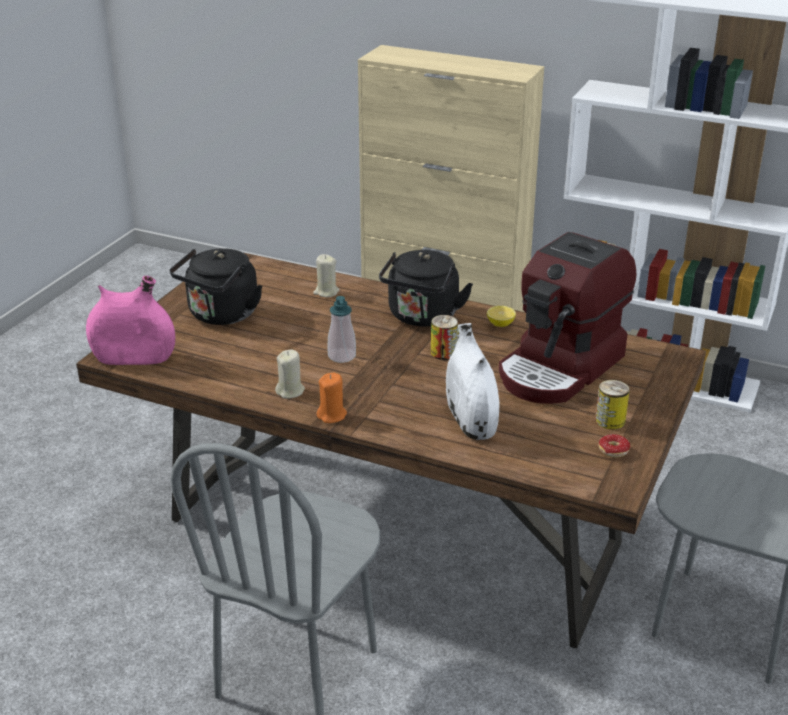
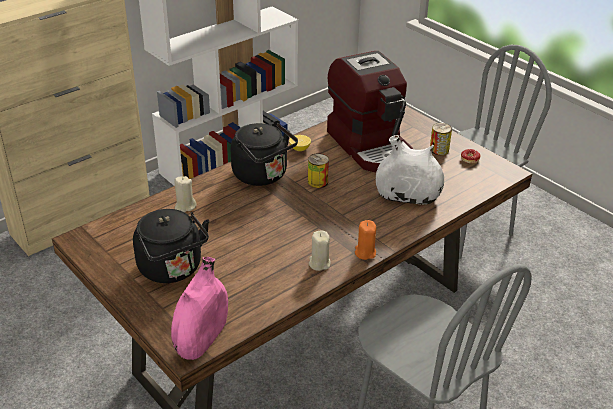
camera: 65 degrees left, 5 degrees up
soap dispenser [327,296,356,363] -> none

